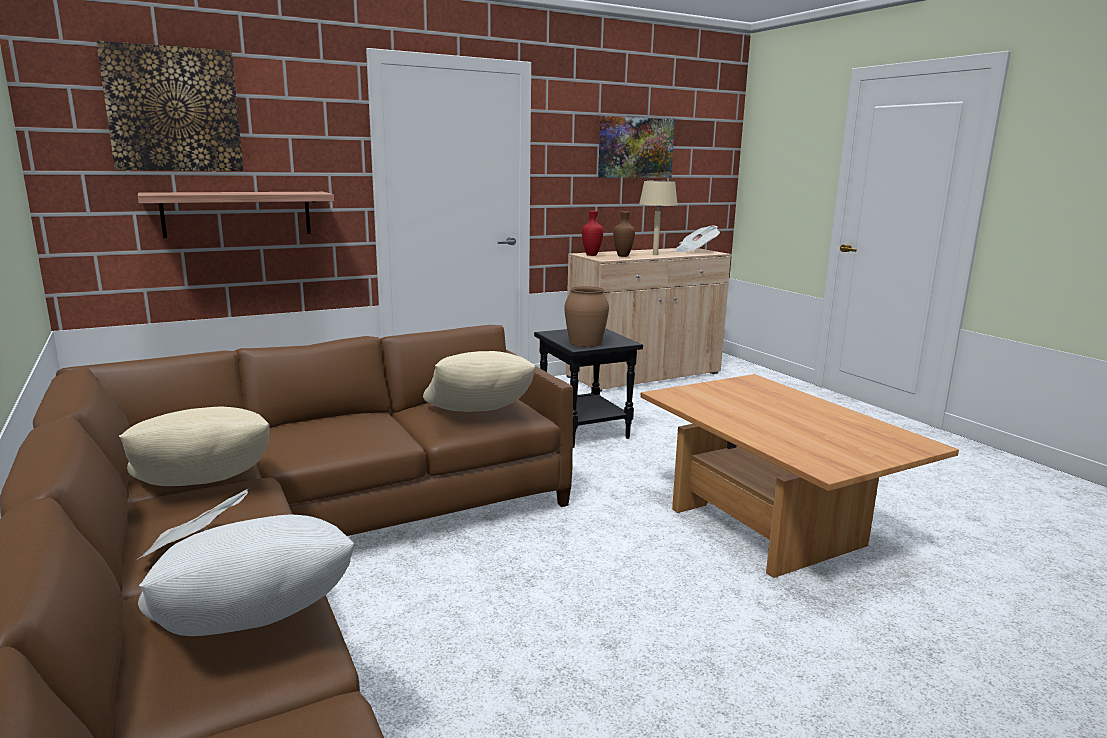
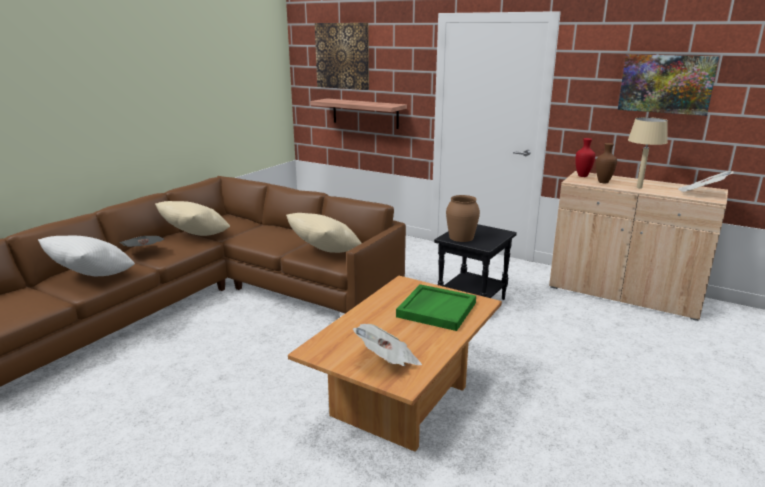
camera: 60 degrees right, 5 degrees up
none -> newspaper [353,324,422,366]
none -> green tray [396,284,476,331]

